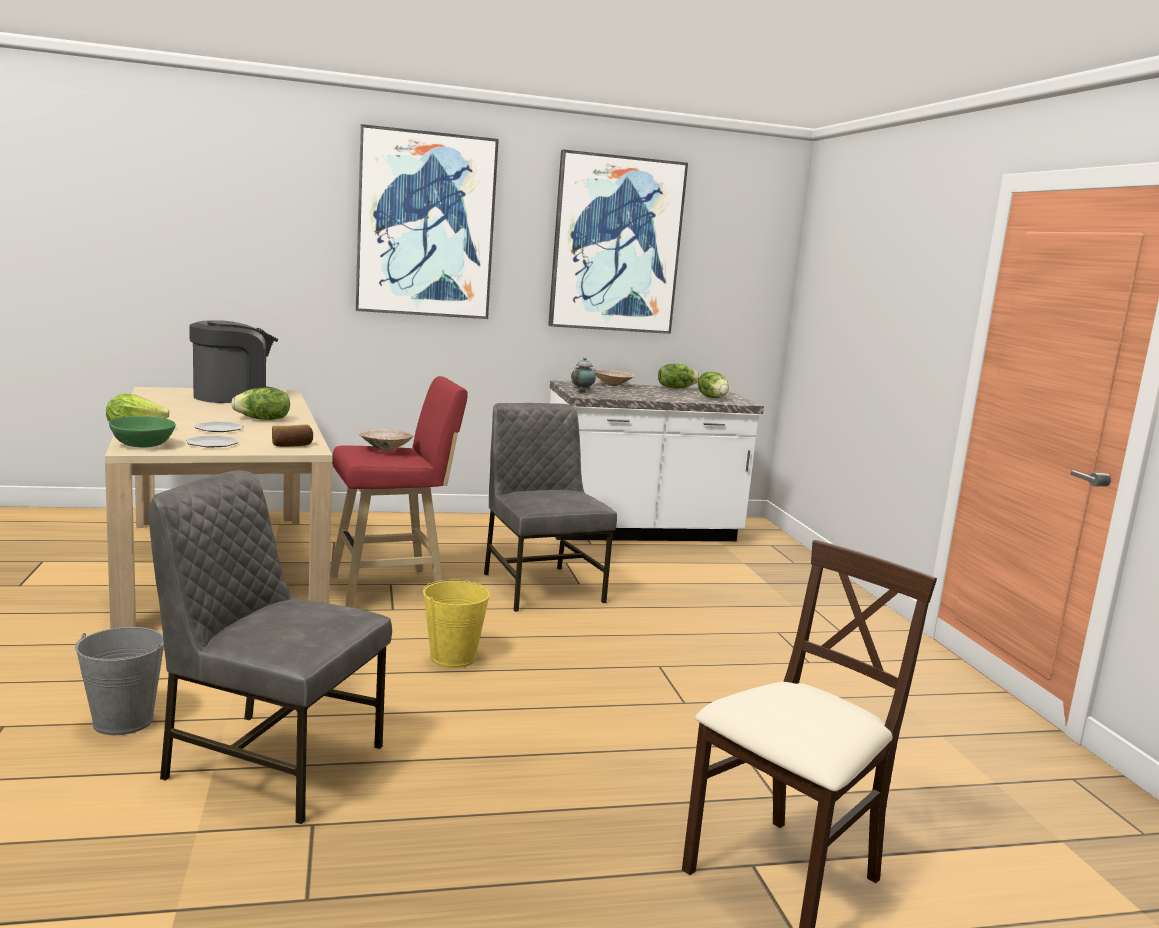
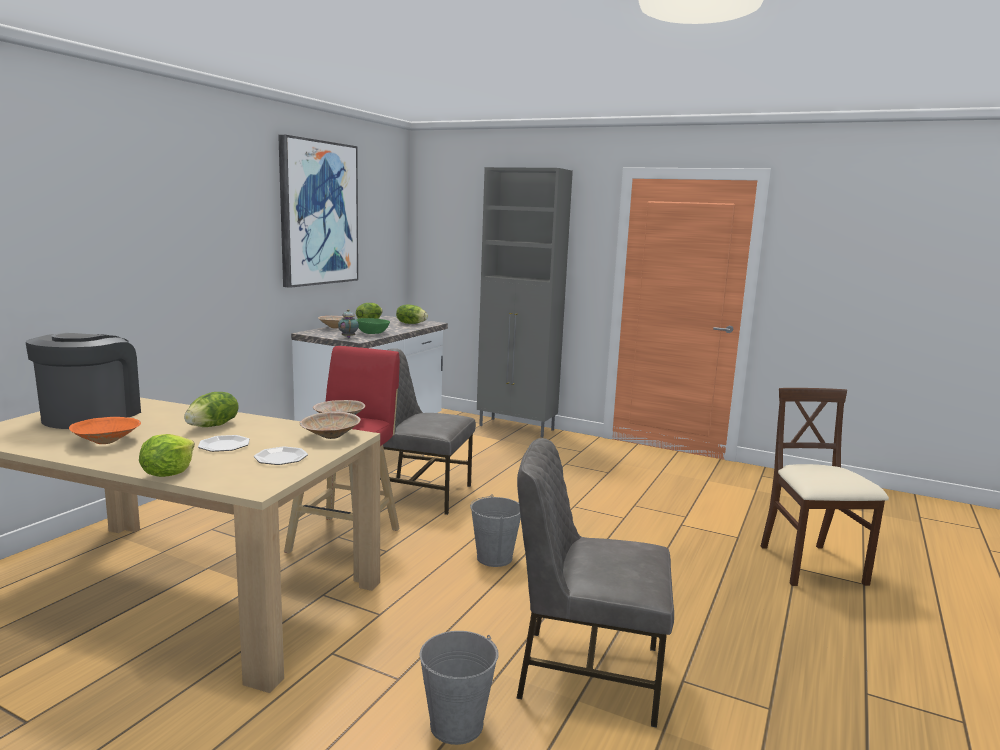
camera: 50 degrees left, 0 degrees up
green bowl [109,416,176,447] -> green bowl moved to [356,318,390,334]
grey chair [149,470,392,824] -> grey chair turned 45 degrees clockwise [516,438,674,728]
bread [272,425,313,447] -> beige bowl [300,412,361,439]
picture [356,124,499,319] -> none
yellow bucket [423,579,490,668] -> grey bucket [470,494,521,567]
none -> orange bowl [69,417,141,444]
none -> grey cabinet [477,167,573,438]

